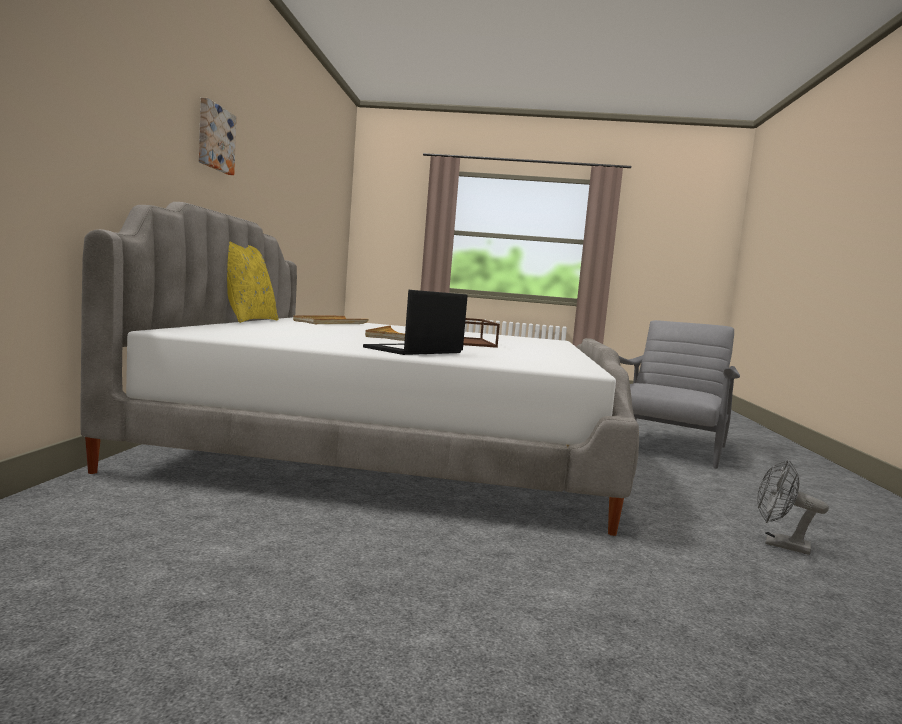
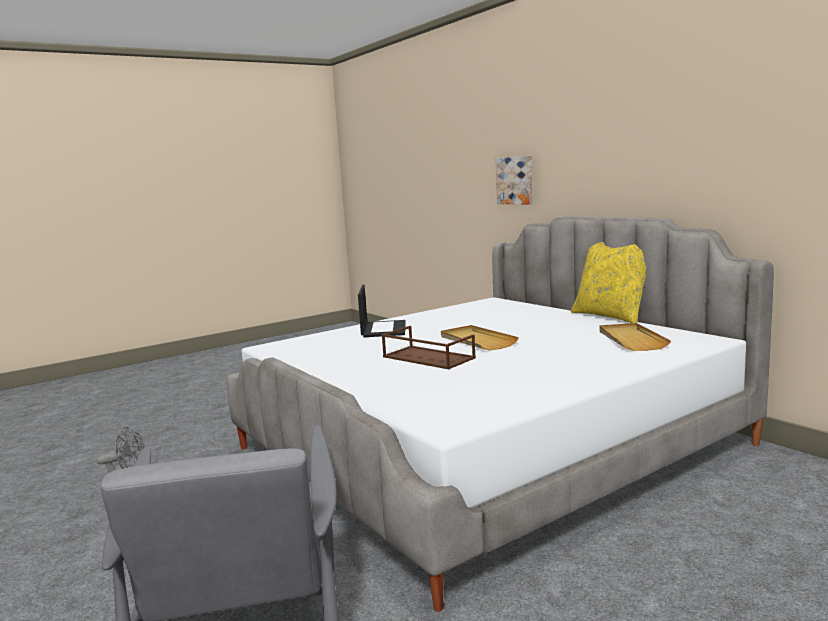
camera: 140 degrees right, 5 degrees up
picture [199,97,237,175] -> picture moved to [496,156,533,204]

